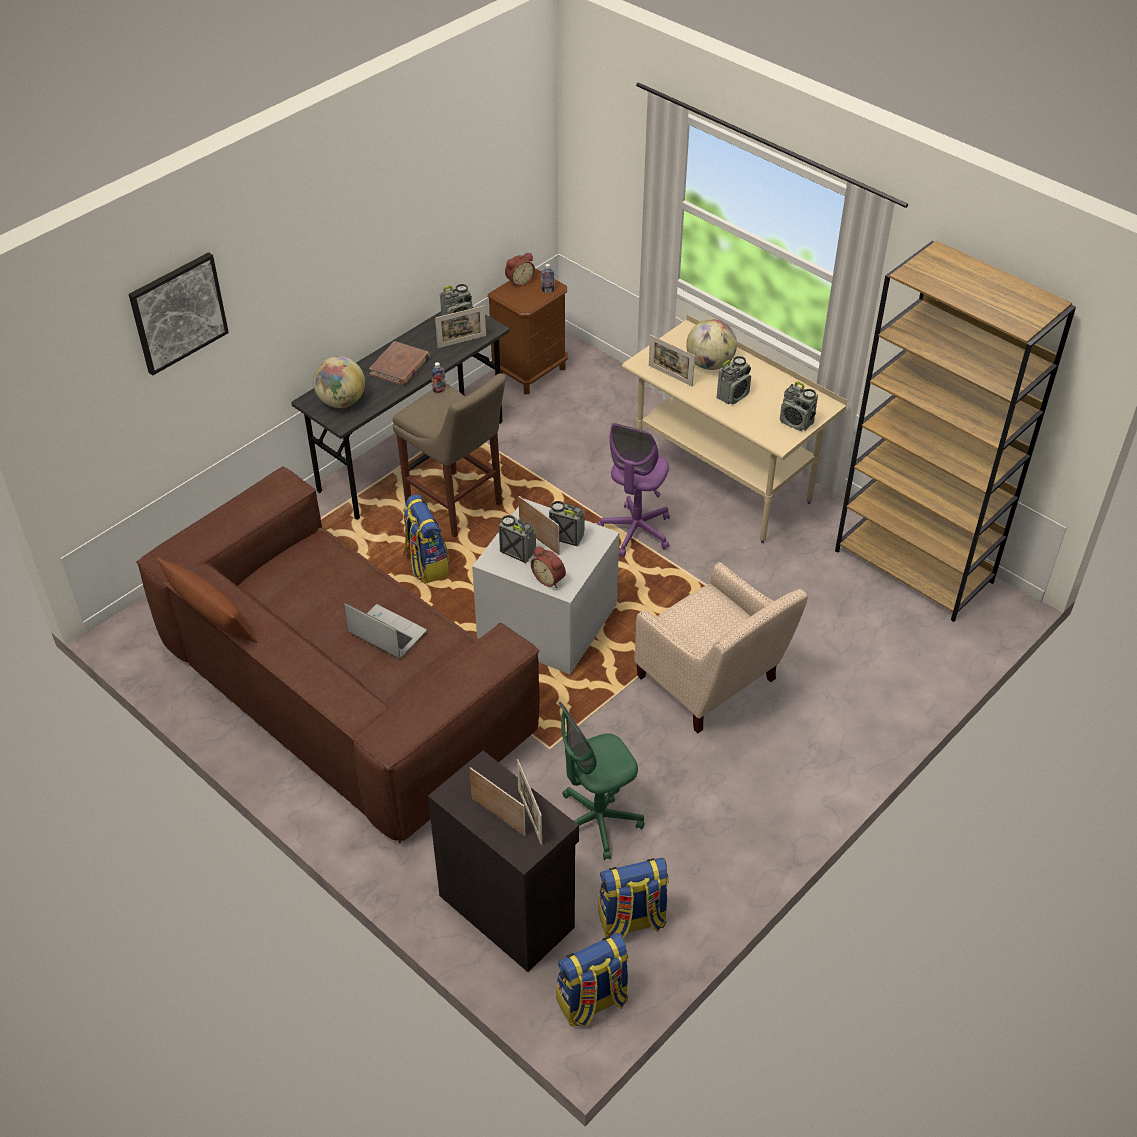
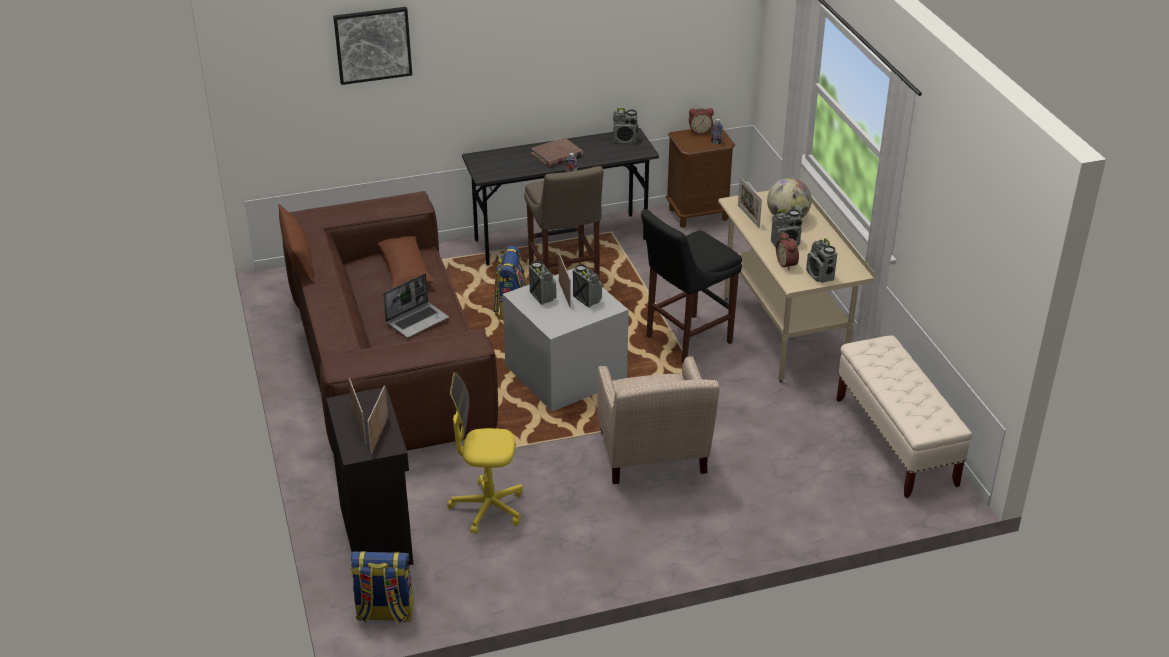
camera: 30 degrees right, 10 degrees down
globe [313,356,365,408] -> none
laptop [344,603,427,659] -> laptop turned 75 degrees clockwise [383,274,449,338]
picture frame [435,305,486,348] -> none
alarm clock [531,546,566,588] -> alarm clock moved to [776,232,799,270]
green office chair [558,702,644,860] -> yellow office chair [447,372,523,534]
purple office chair [597,423,670,557] -> black stool [641,209,742,363]
backpack [598,857,669,938] -> none
brown bookcase [835,241,1076,622] -> beige bench [836,335,973,498]
none -> brown pillow [377,236,435,289]

